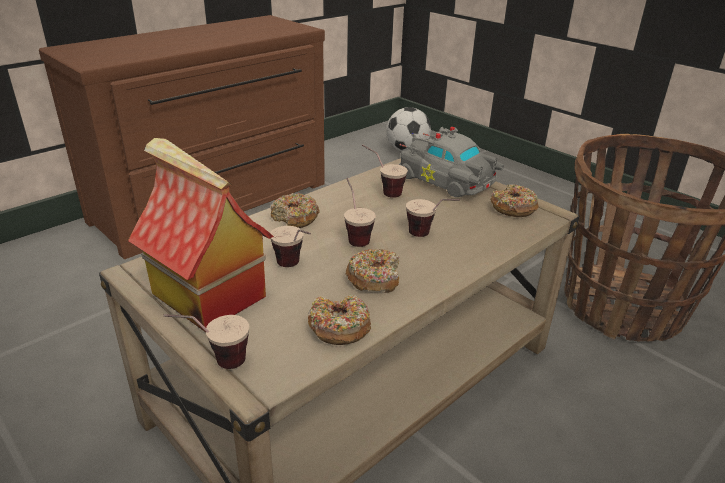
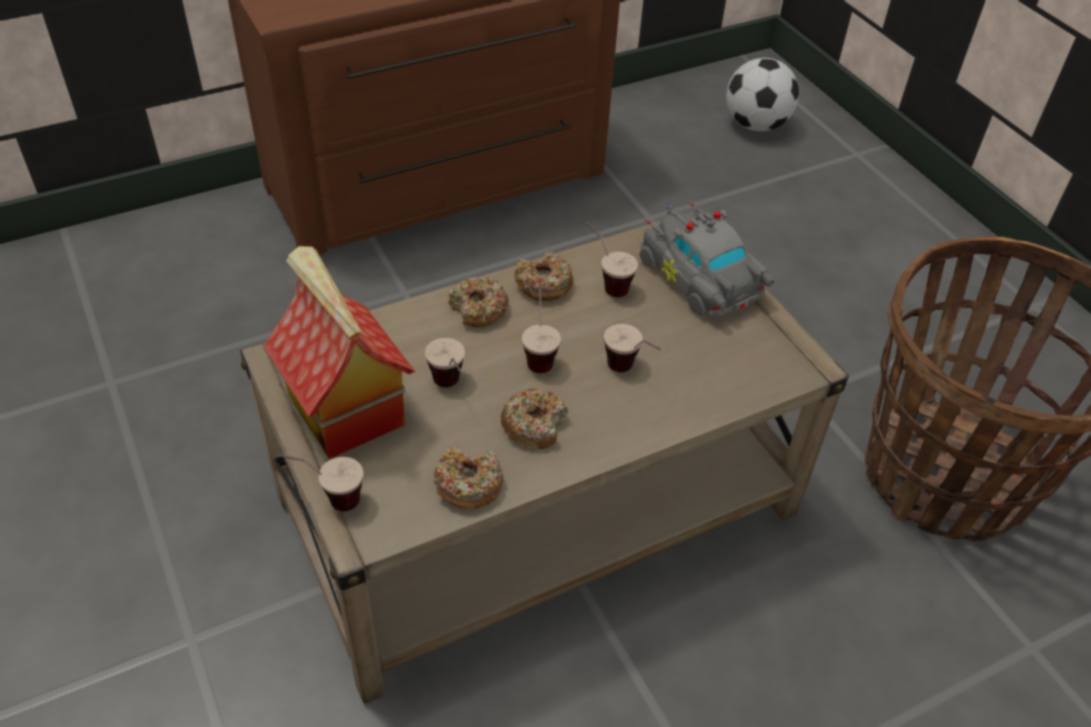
camera: 15 degrees right, 15 degrees up
donut [490,184,539,217] -> donut moved to [514,252,574,301]

